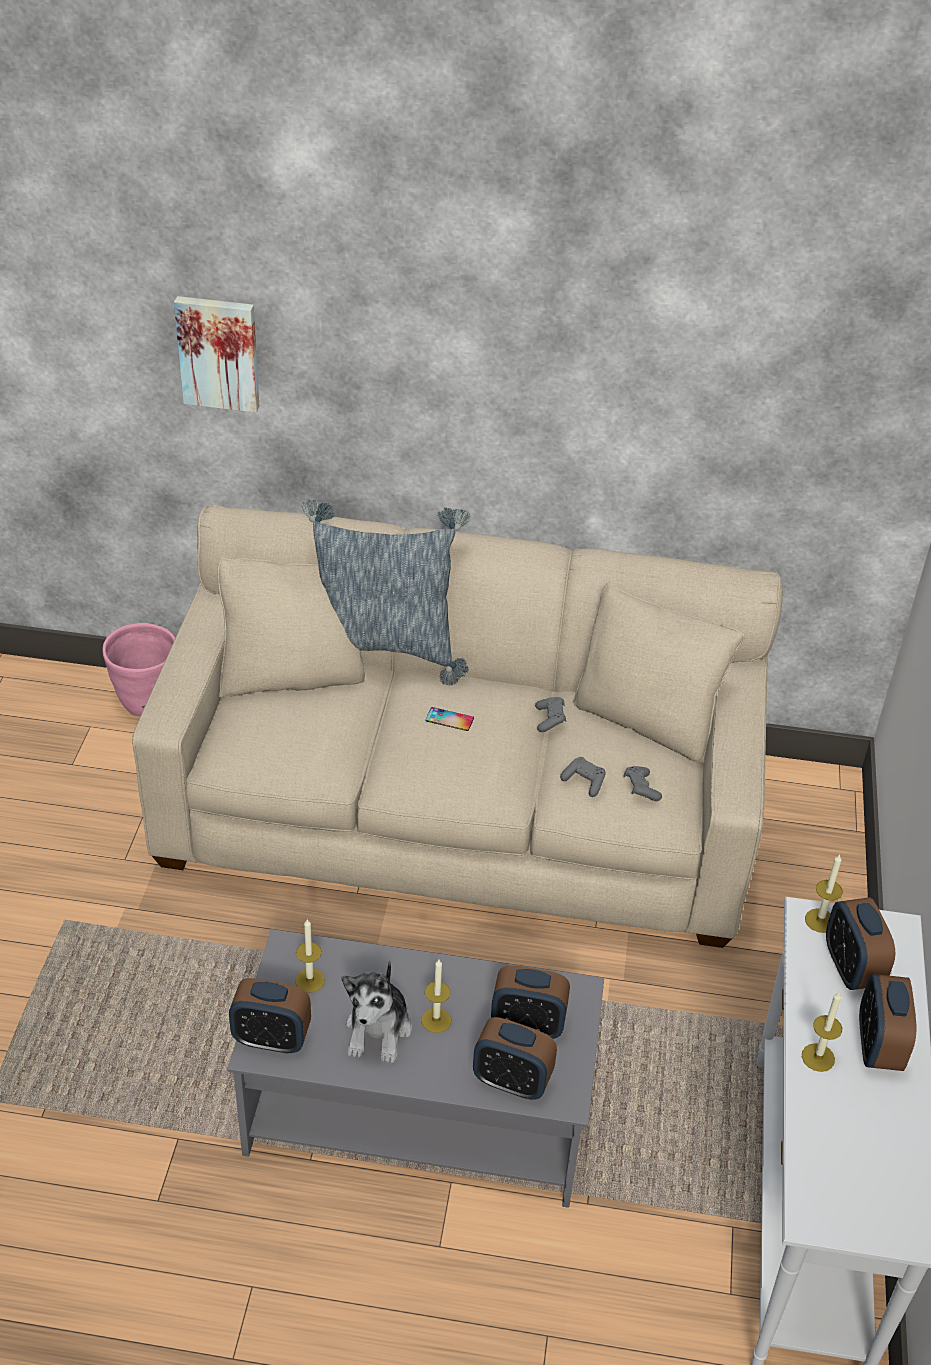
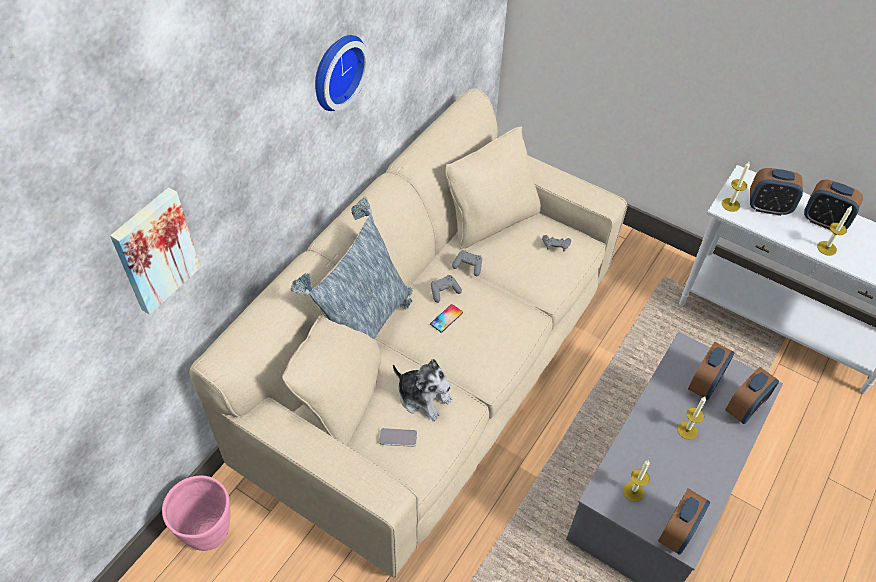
camera: 65 degrees left, 10 degrees up
plush toy [342,961,412,1063] -> plush toy moved to [393,359,453,421]
grey game controller [560,757,606,797] -> grey game controller moved to [431,275,462,303]
none -> wall clock [315,35,369,111]
none -> phone [379,428,417,447]

